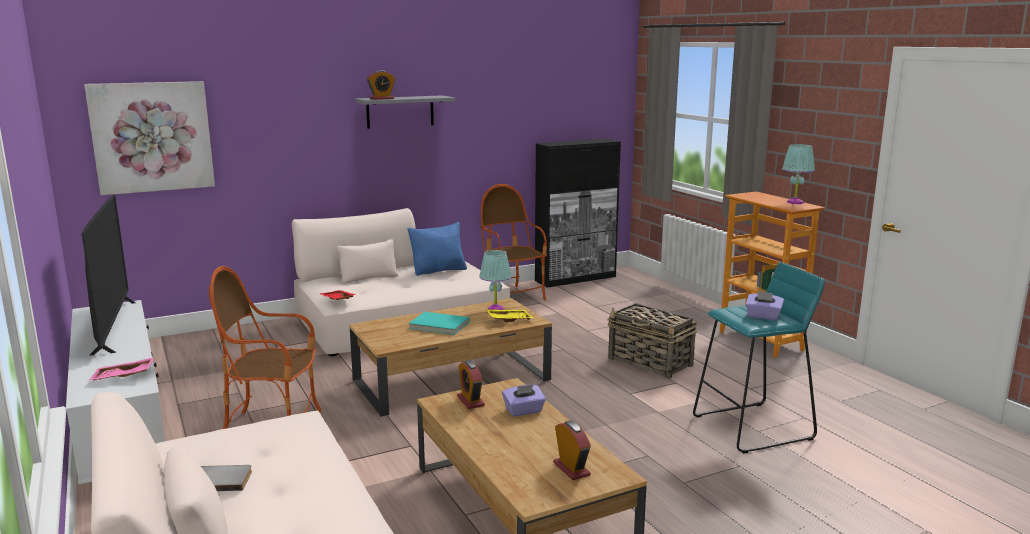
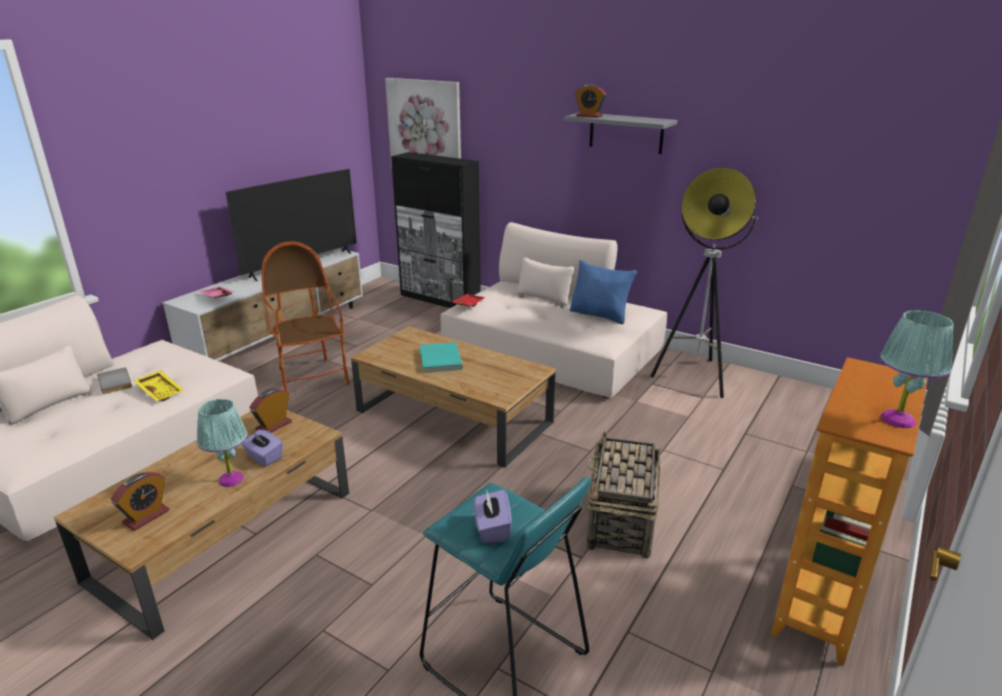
camera: 60 degrees right, 10 degrees up
turquoise table lamp [479,250,512,310] -> turquoise table lamp moved to [197,399,248,487]
armchair [481,184,547,300] -> floor lamp [651,168,758,398]
yellow tray [485,309,533,322] -> yellow tray moved to [133,370,184,402]
black cabinet [535,139,621,288] -> black cabinet moved to [391,152,481,308]

